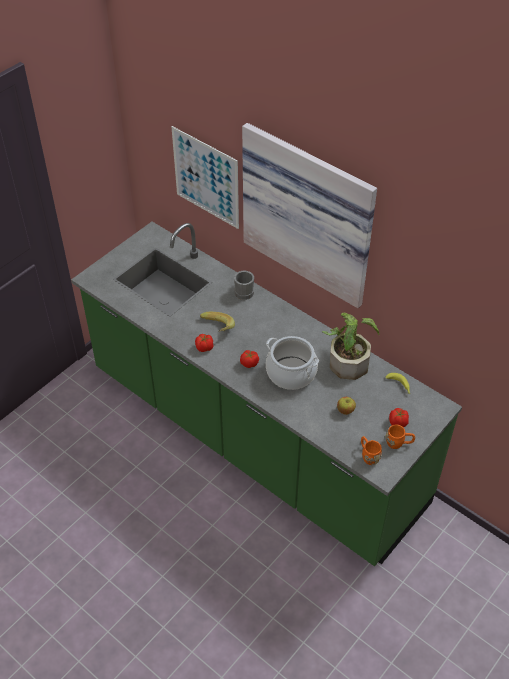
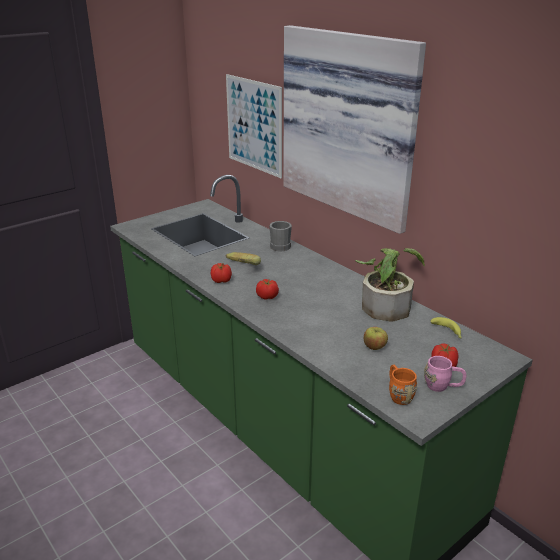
camera: 10 degrees right, 20 degrees down
cooking pot [266,336,319,390] -> none
orange mug [385,425,415,449] -> pink mug [424,356,466,392]

